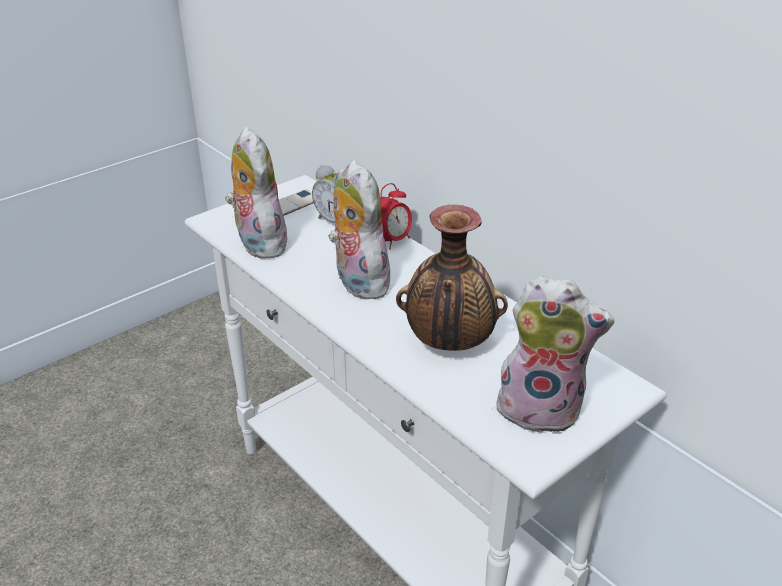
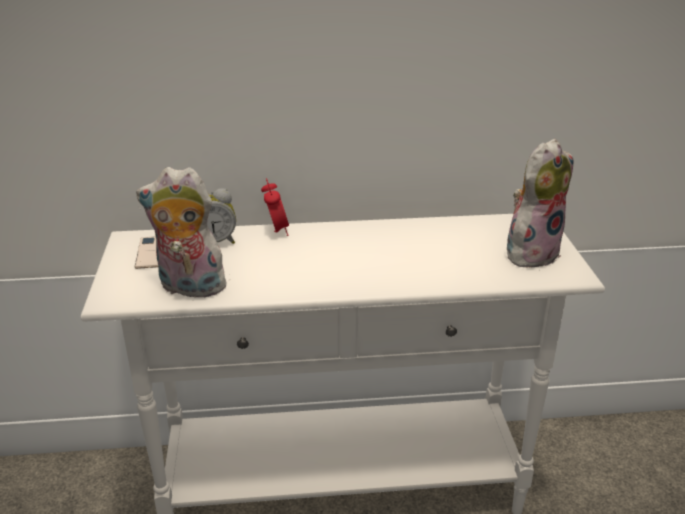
camera: 55 degrees left, 5 degrees down
plush toy [328,160,390,299] -> none
vase [396,205,508,351] -> none

